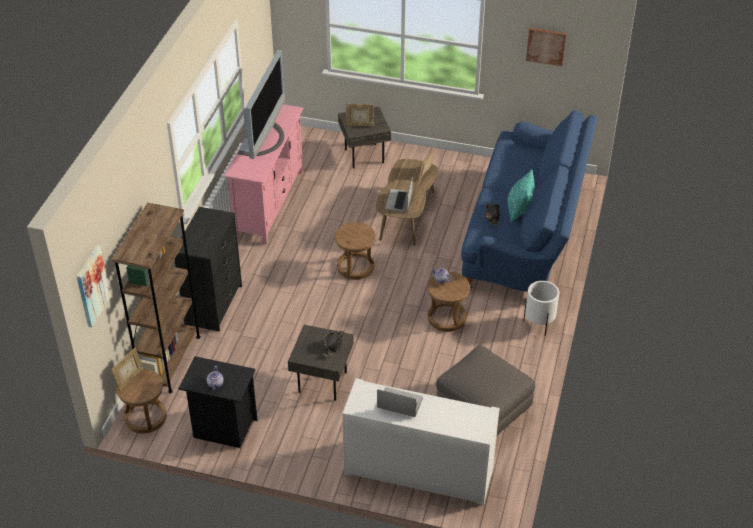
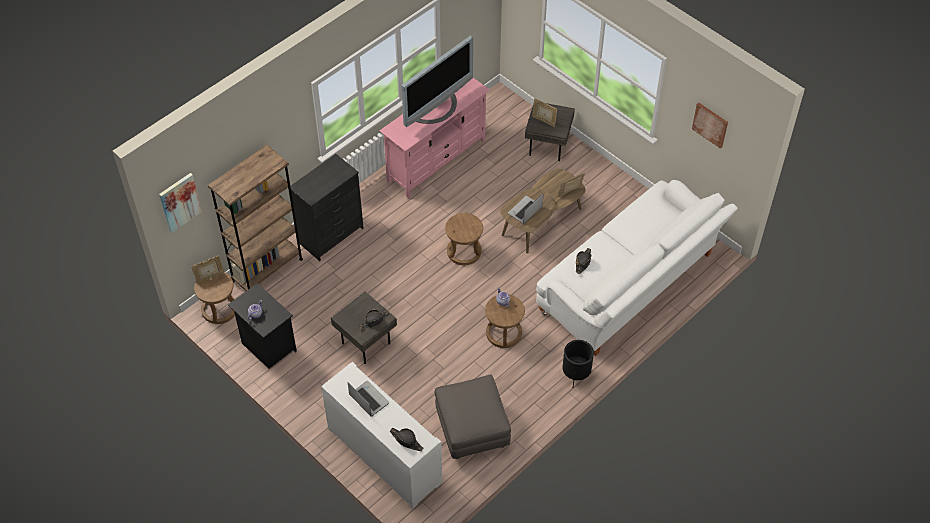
camera: 30 degrees right, 10 degrees up
blue sofa [461,110,598,292] -> white sofa [536,180,737,356]
turquoise pillow [508,169,535,223] -> none
white planter [523,281,559,336] -> black planter [562,340,594,387]
none -> black hat [390,428,423,451]

